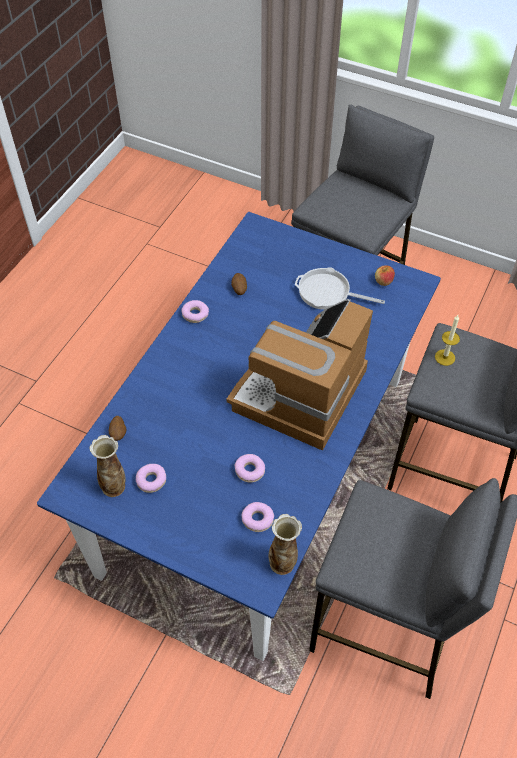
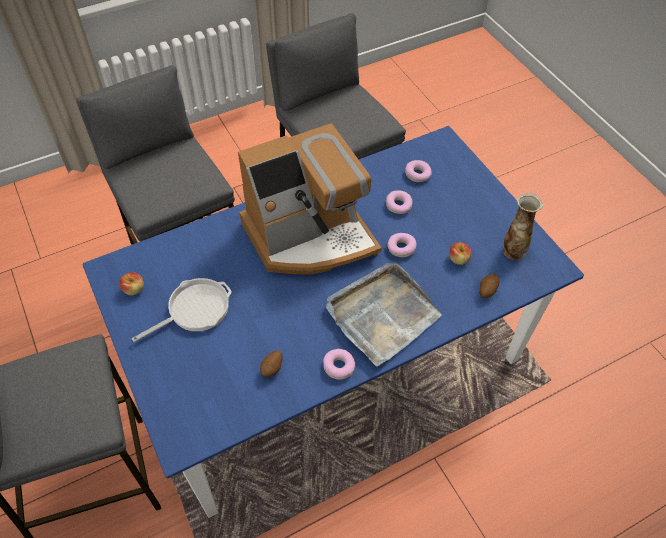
camera: 145 degrees left, 0 degrees up
donut [136,464,166,493] -> donut moved to [387,233,417,257]
vase [269,514,302,575] -> none
frying pan [295,267,385,310] -> frying pan turned 90 degrees counterclockwise [132,278,232,342]
candle [435,315,460,366] -> none
none -> grey tray [326,263,442,367]
none -> apple [449,242,472,265]

